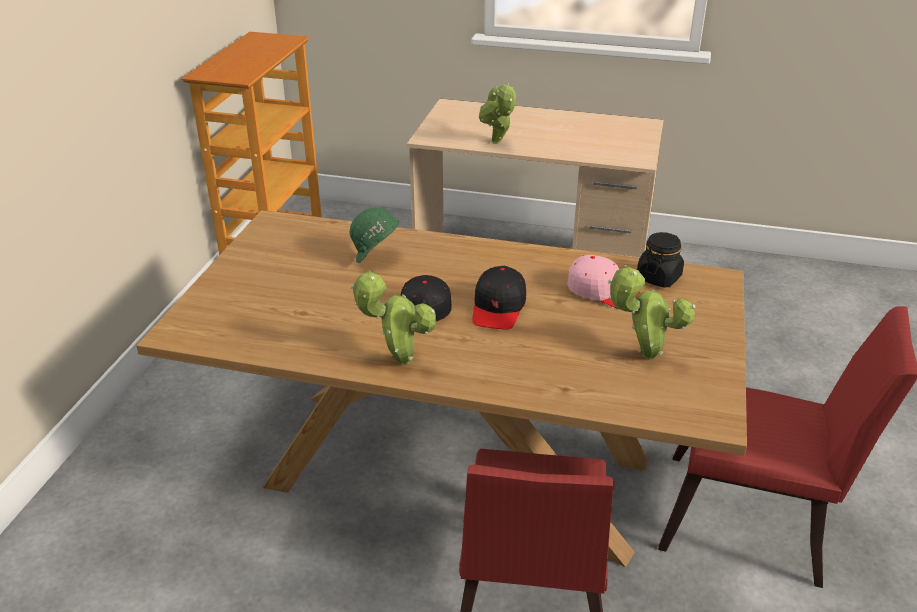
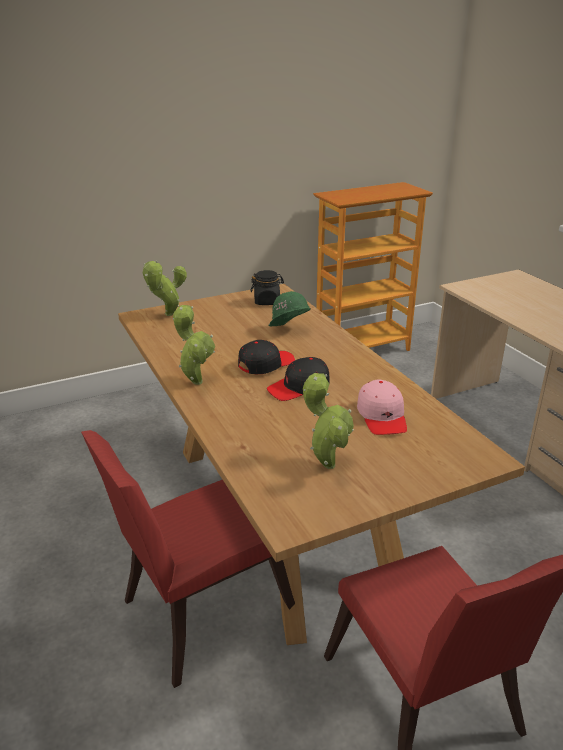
camera: 50 degrees right, 5 degrees down
potted plant [479,83,516,144] -> potted plant moved to [143,261,187,316]
black jar [637,232,684,288] -> black jar moved to [251,270,284,305]

